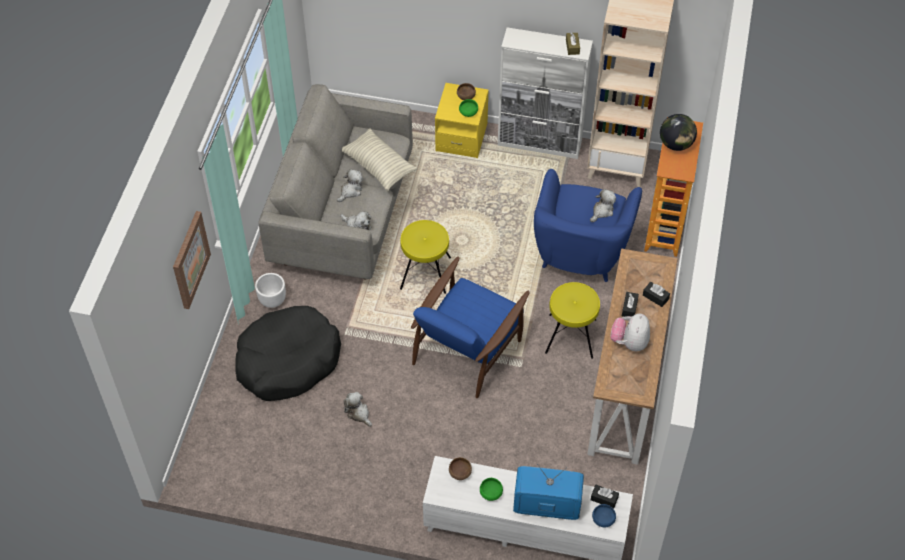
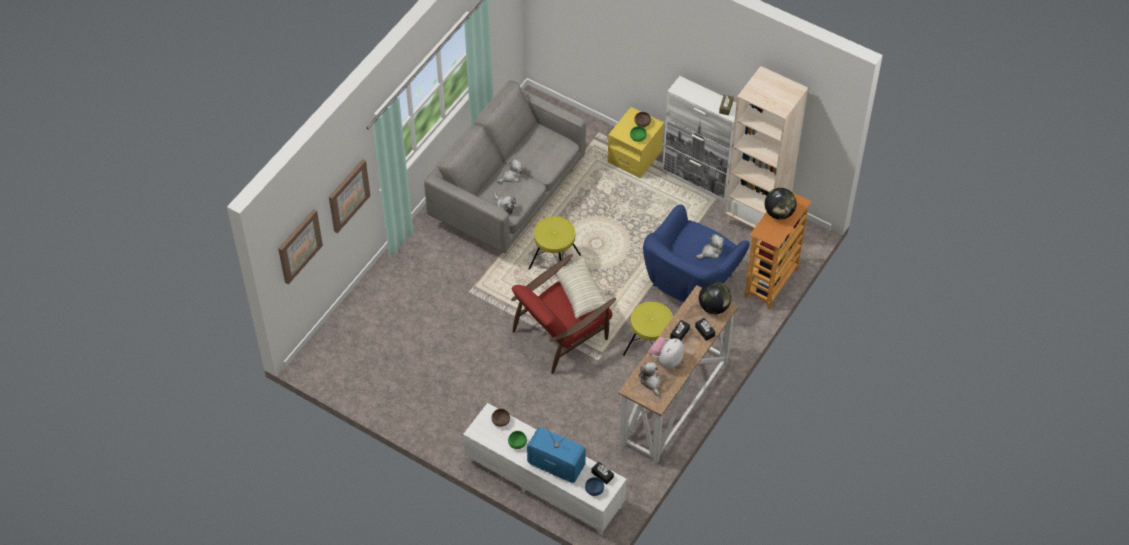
camera: 20 degrees right, 0 degrees up
black dog bed [235,306,341,401] -> none
white planter [255,273,286,308] -> none
pillow [342,128,418,191] -> pillow moved to [554,258,607,319]
plush toy [344,392,372,427] -> plush toy moved to [639,362,660,396]
blue armchair [411,256,529,398] -> red armchair [511,254,616,374]
none -> picture [278,209,323,285]
none -> globe [699,282,731,314]

